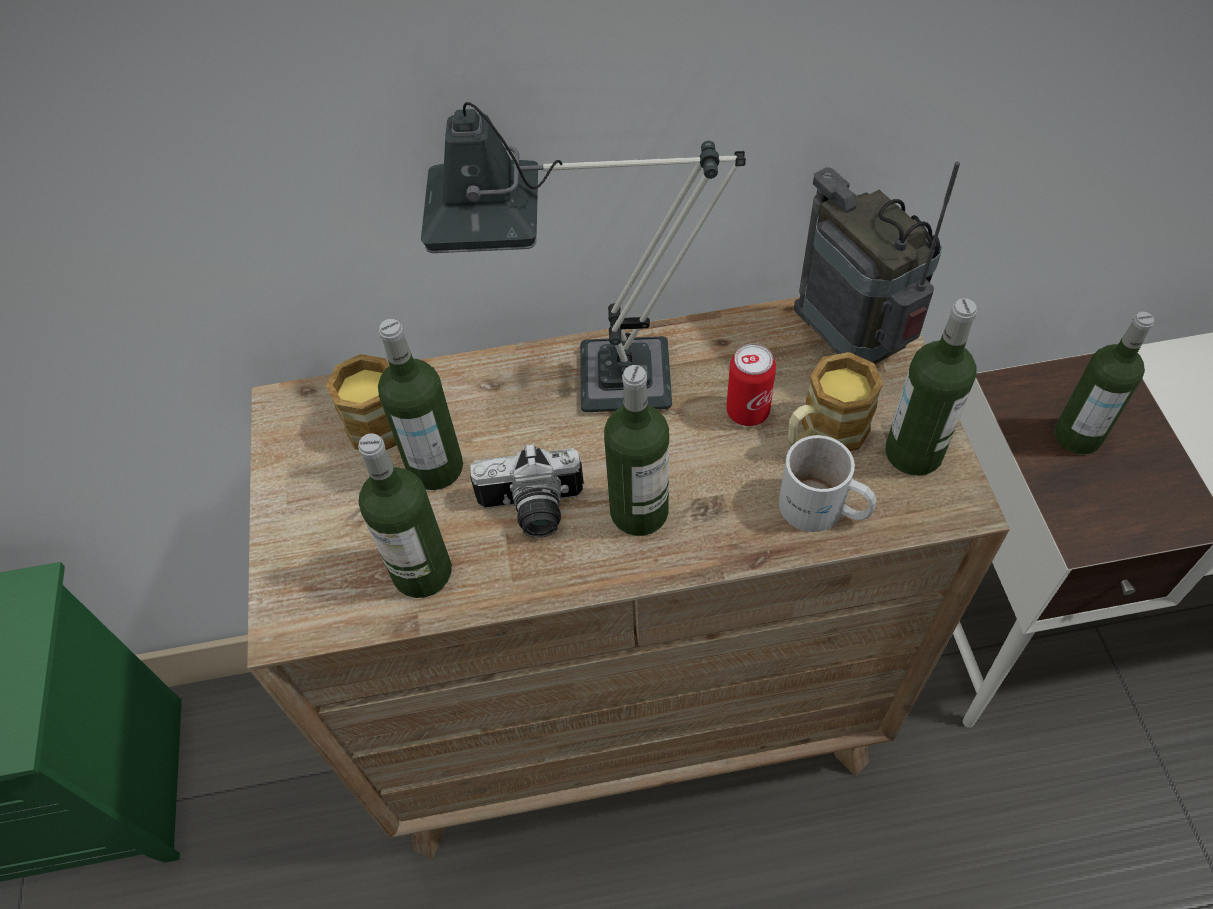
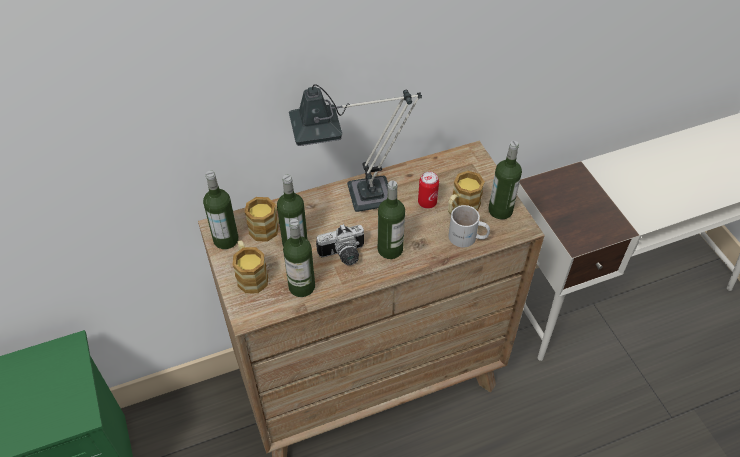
camera: 15 degrees left, 5 degrees down
radio [793,162,960,364] -> none
bottle [1054,312,1154,455] -> bottle moved to [203,171,239,249]
none -> mug [233,240,268,294]

